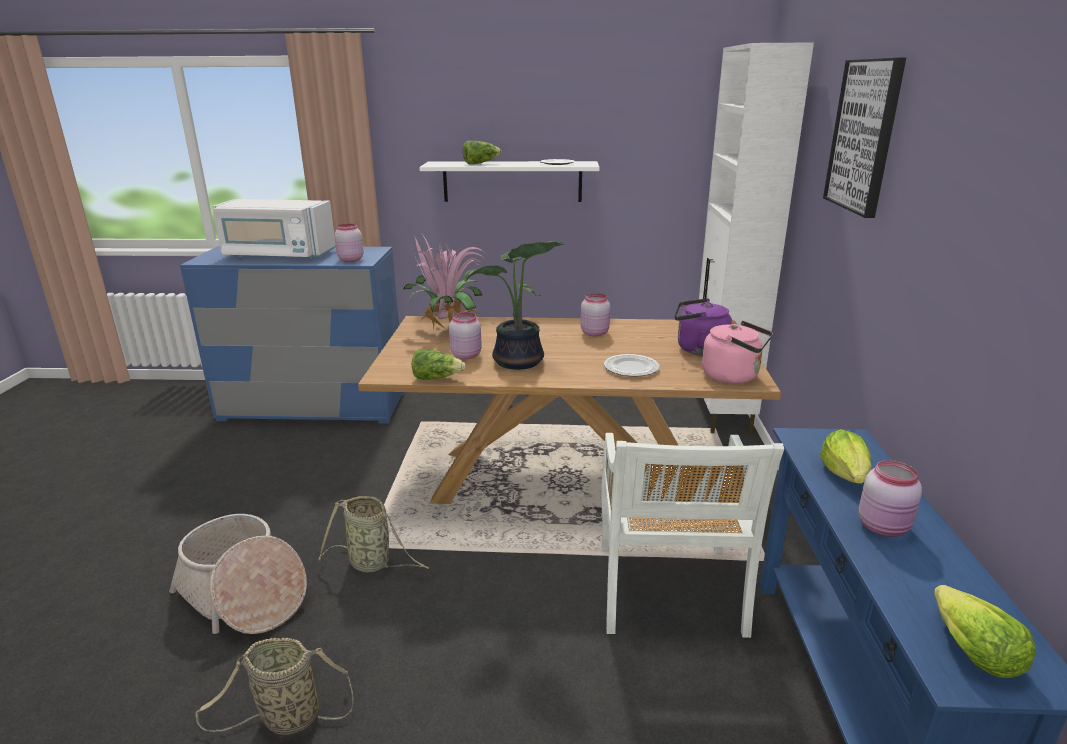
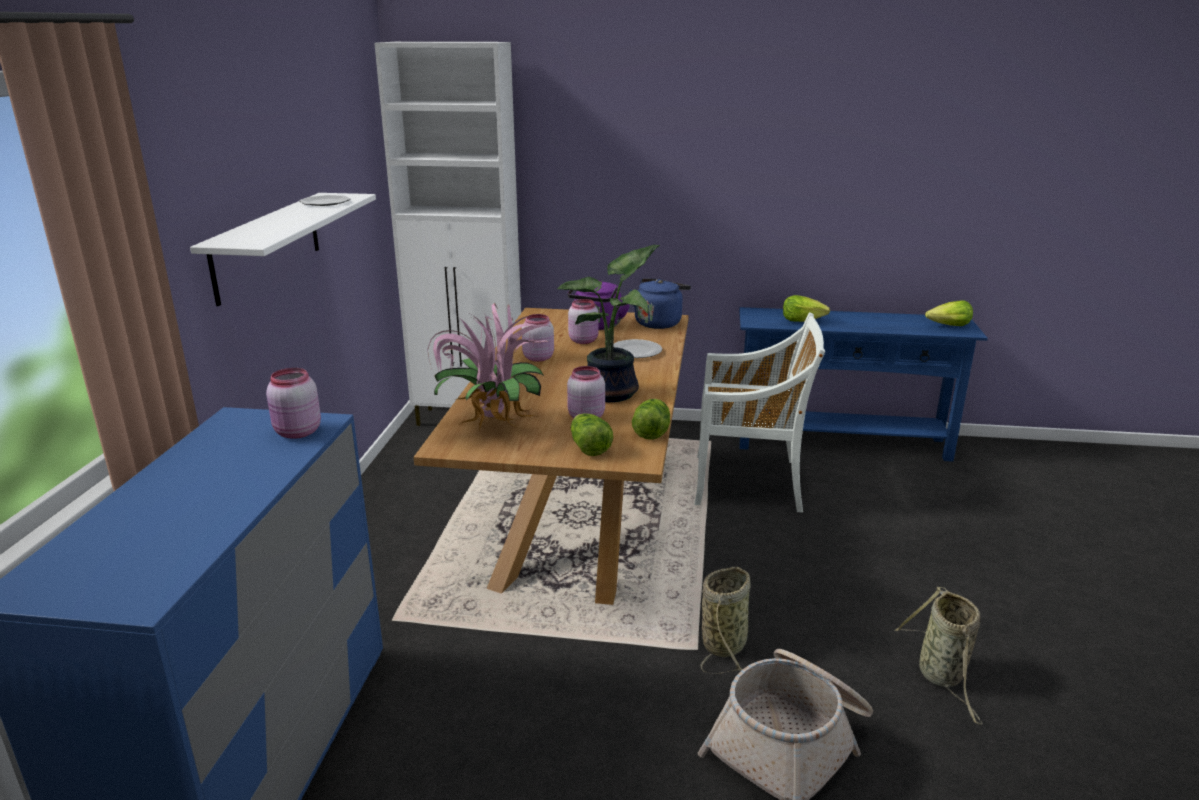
camera: 85 degrees left, 0 degrees up
white microwave [212,199,336,259] -> none
lettuce [463,141,502,164] -> lettuce moved to [571,414,613,456]
pink kettle [702,321,773,384] -> blue kettle [630,278,691,329]
picture [823,58,906,218] -> none
pink jar [858,460,922,537] -> pink jar moved to [568,299,599,344]

